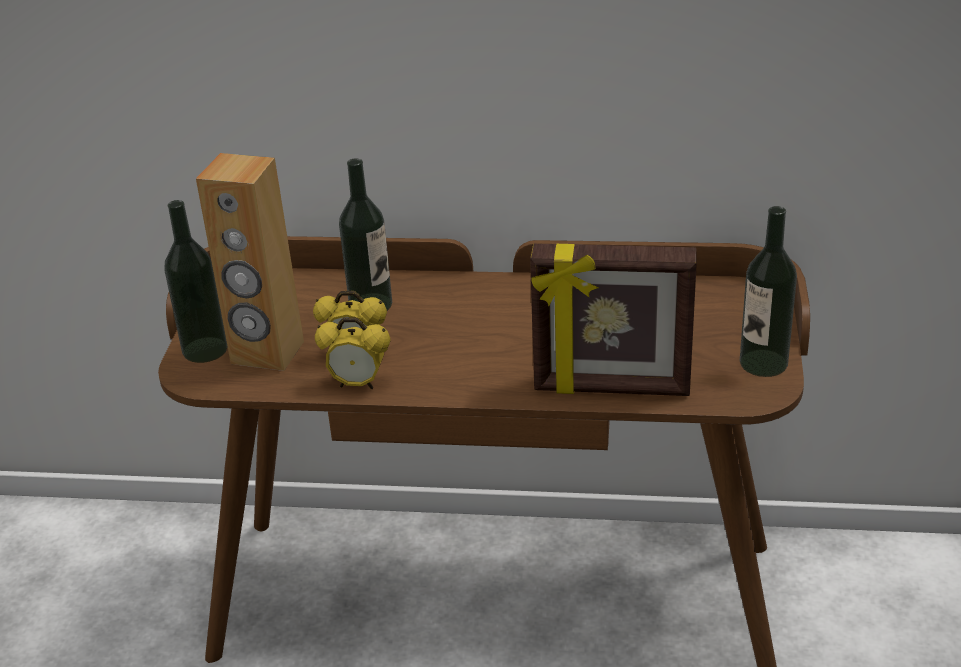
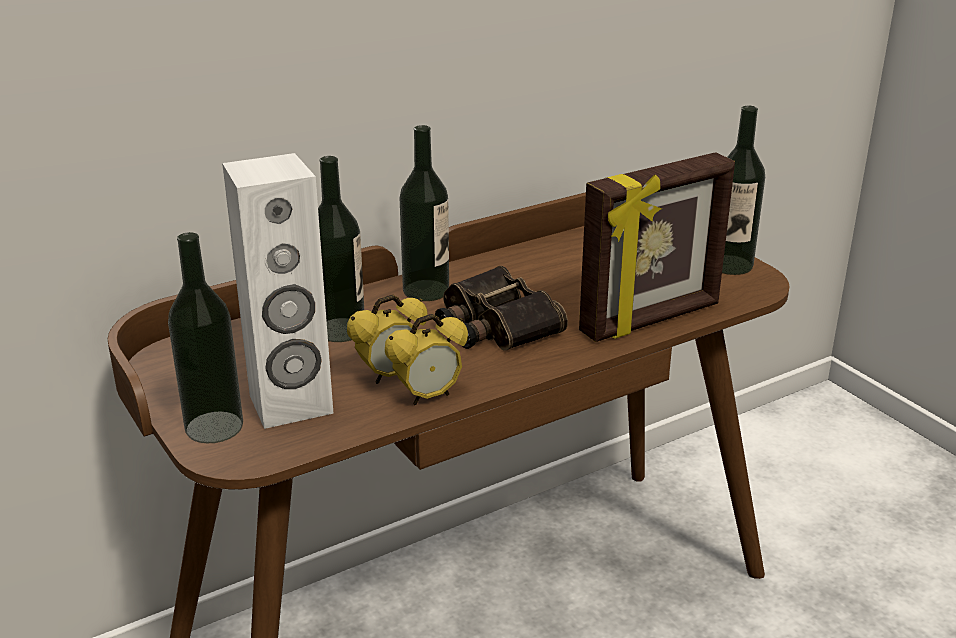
camera: 40 degrees left, 5 degrees down
brown speaker [196,153,304,371] -> white speaker [222,153,333,429]
none -> bottle [400,125,449,301]
none -> binoculars [435,266,568,351]

